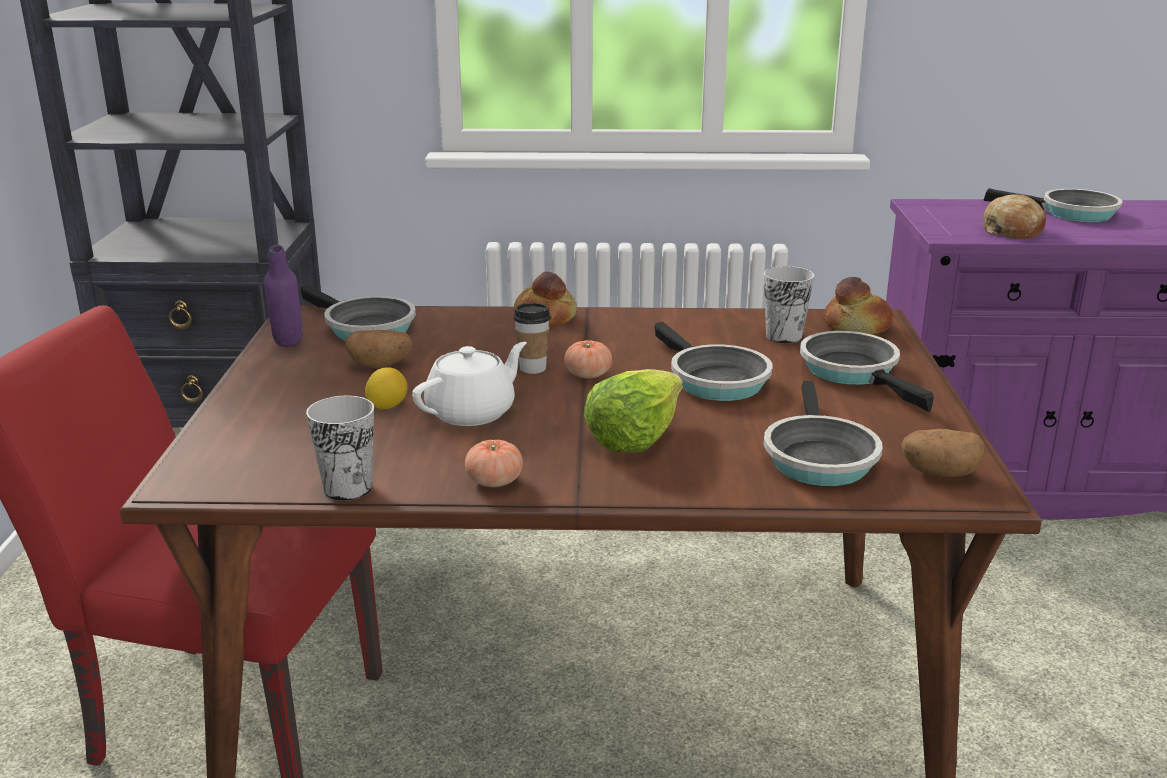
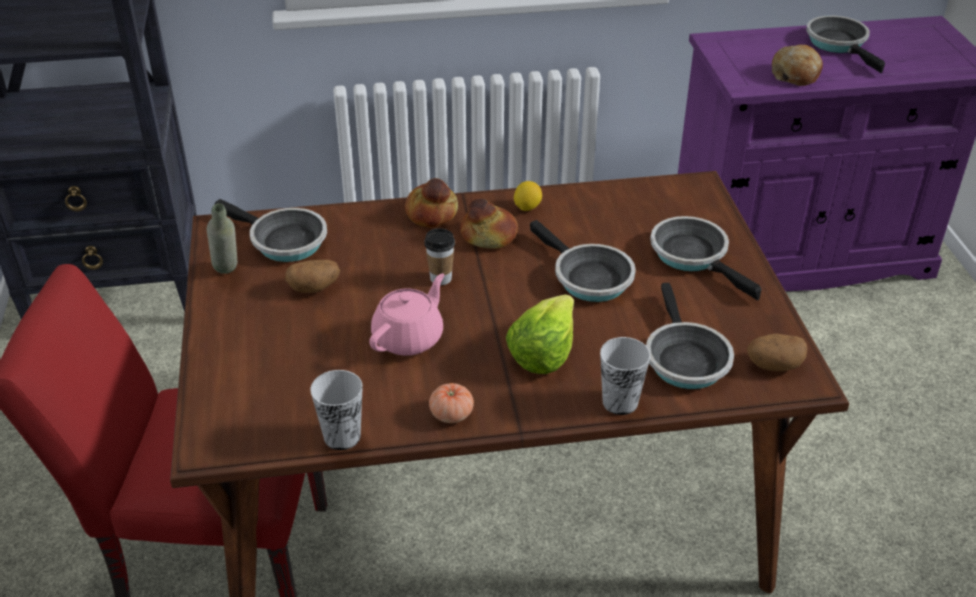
camera: 10 degrees left, 15 degrees up
purple bottle [264,245,303,347] -> grey bottle [207,203,237,274]
lemon [365,367,408,409] -> lemon moved to [514,181,542,211]
white teapot [412,342,527,426] -> pink teapot [369,273,445,356]
tomato [564,340,612,378] -> none
cup [764,266,814,344] -> cup moved to [600,337,651,415]
bread [823,277,894,335] -> bread moved to [460,199,518,249]
frying pan [983,188,1122,222] -> frying pan turned 120 degrees counterclockwise [806,15,885,73]

